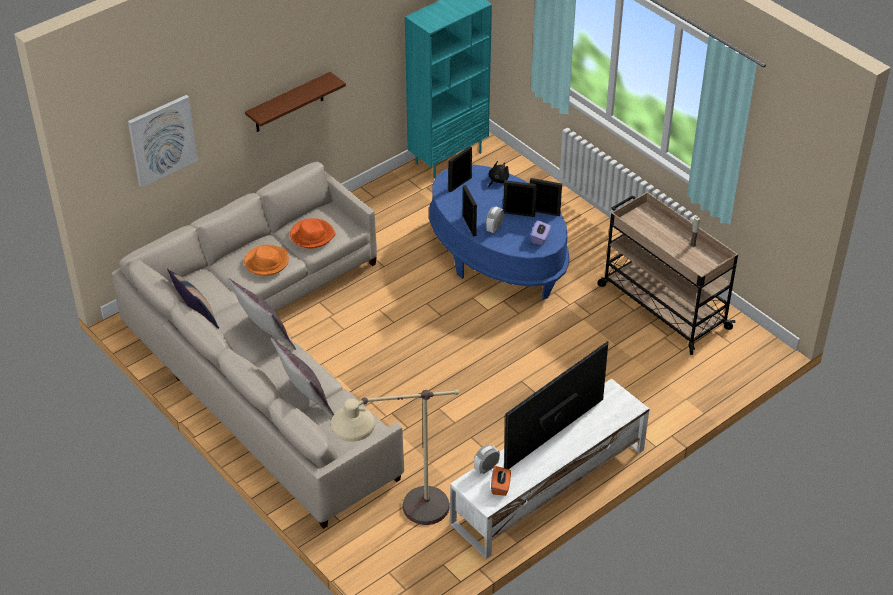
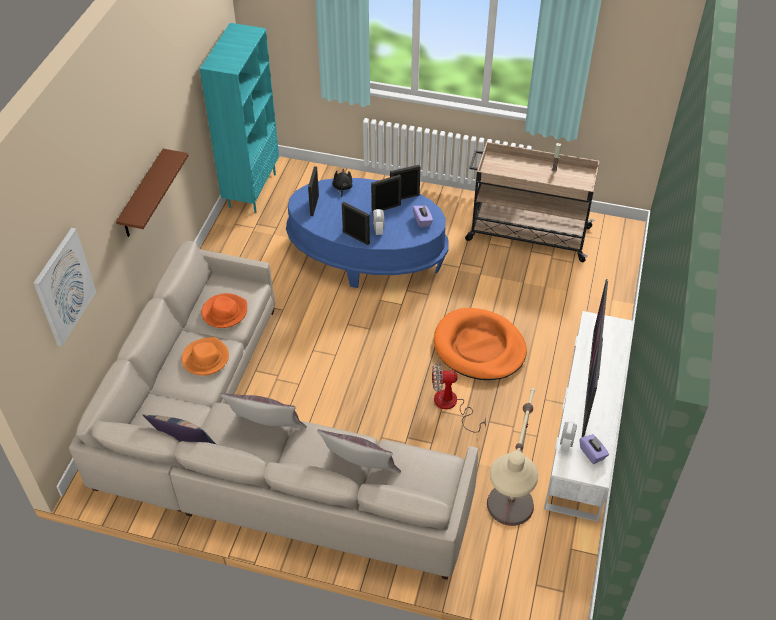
camera: 35 degrees left, 5 degrees up
orange tissue box [491,466,511,496] -> purple tissue box [580,434,609,464]
none -> fan [432,363,486,433]
none -> orange dog bed [434,308,527,380]

